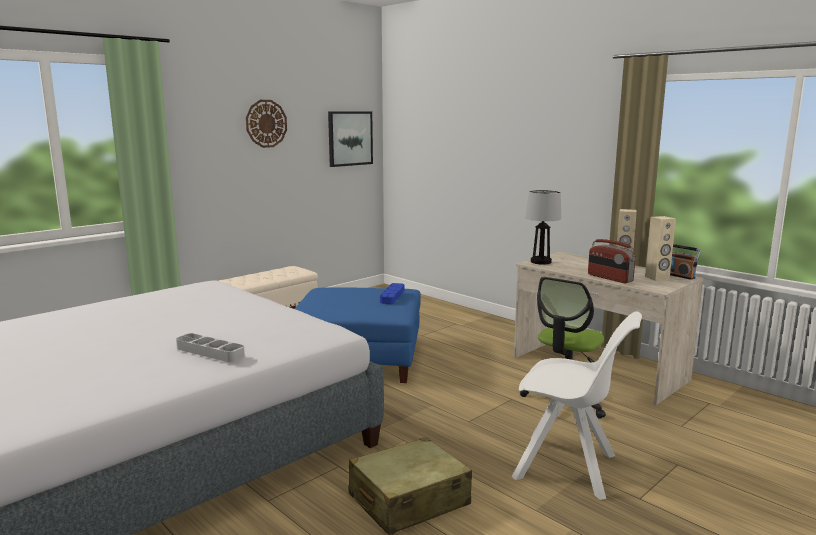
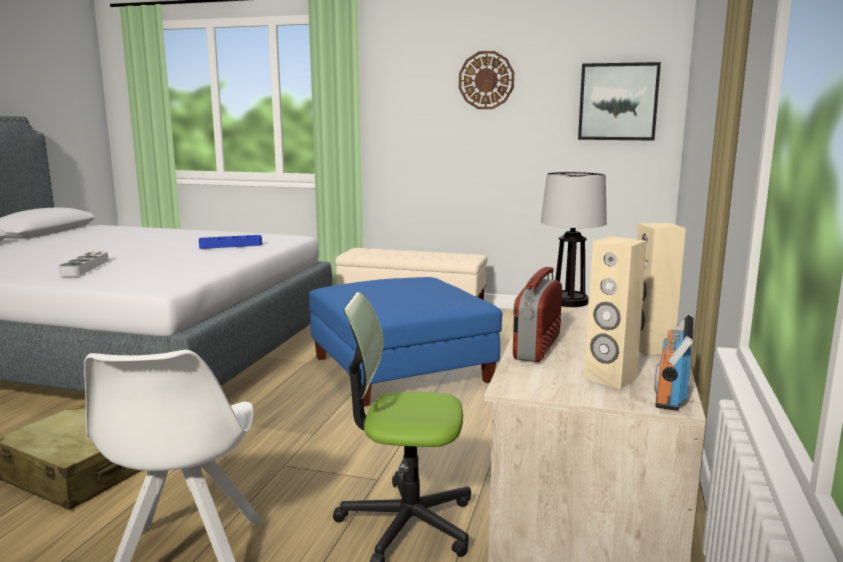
camera: 60 degrees right, 0 degrees up
blue tray [380,283,404,304] -> blue tray moved to [199,235,262,249]

